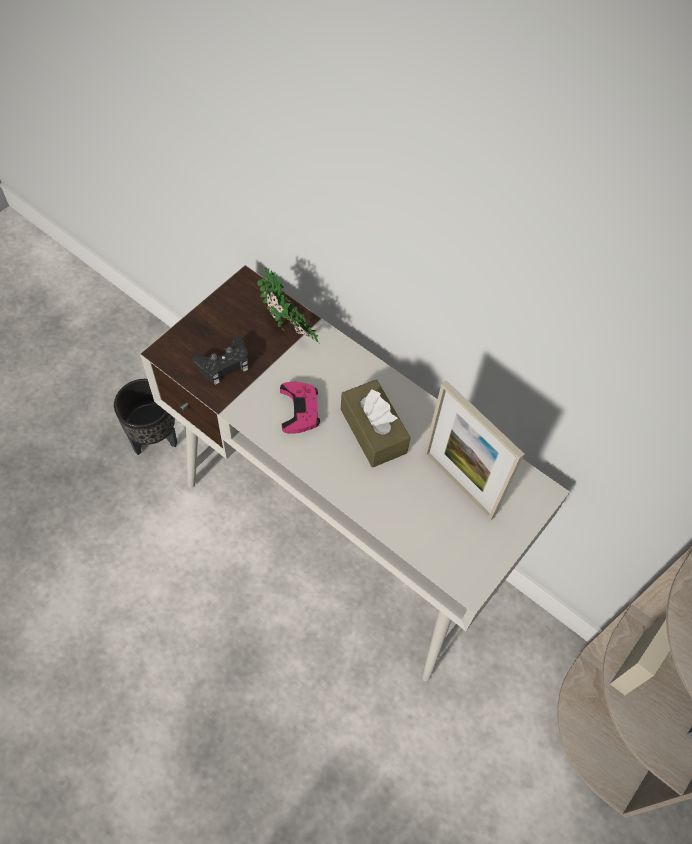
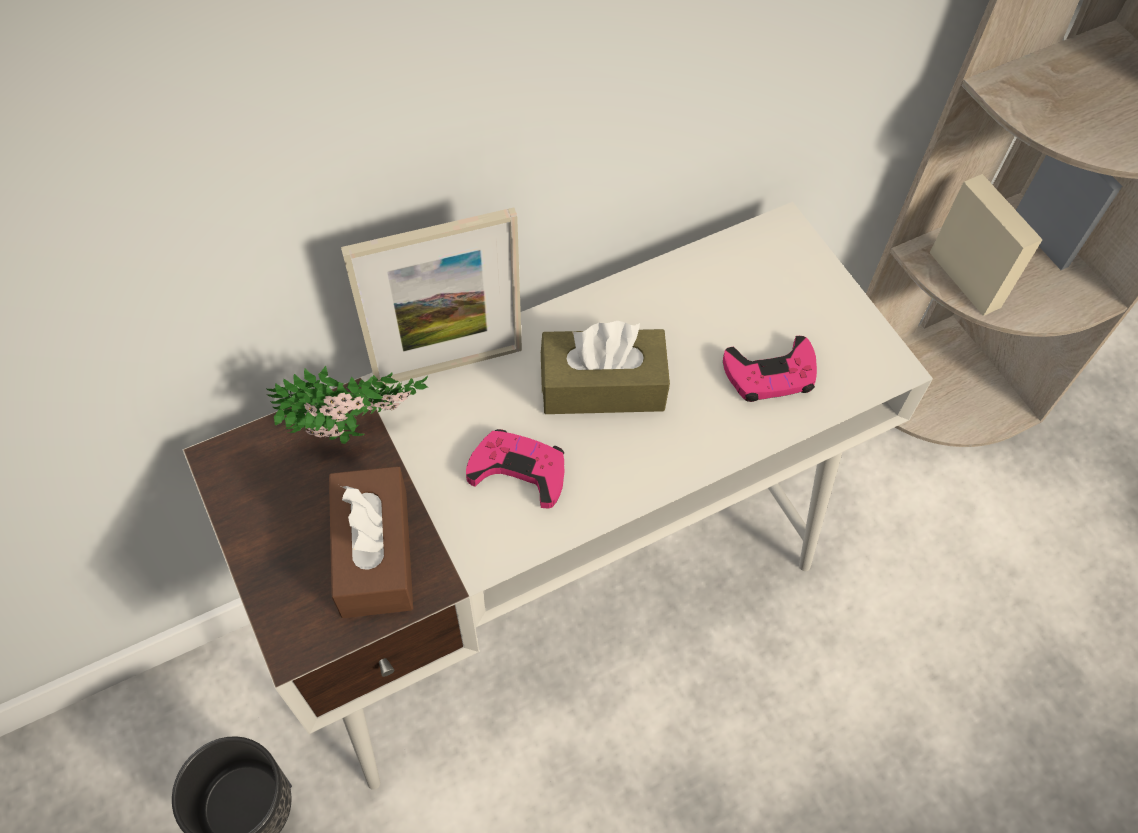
camera: 65 degrees left, 0 degrees up
black game controller [193,337,249,385] -> brown tissue box [329,466,413,618]
picture frame [424,380,524,521] -> picture frame moved to [341,207,522,385]
none -> pink game controller [723,336,817,402]

